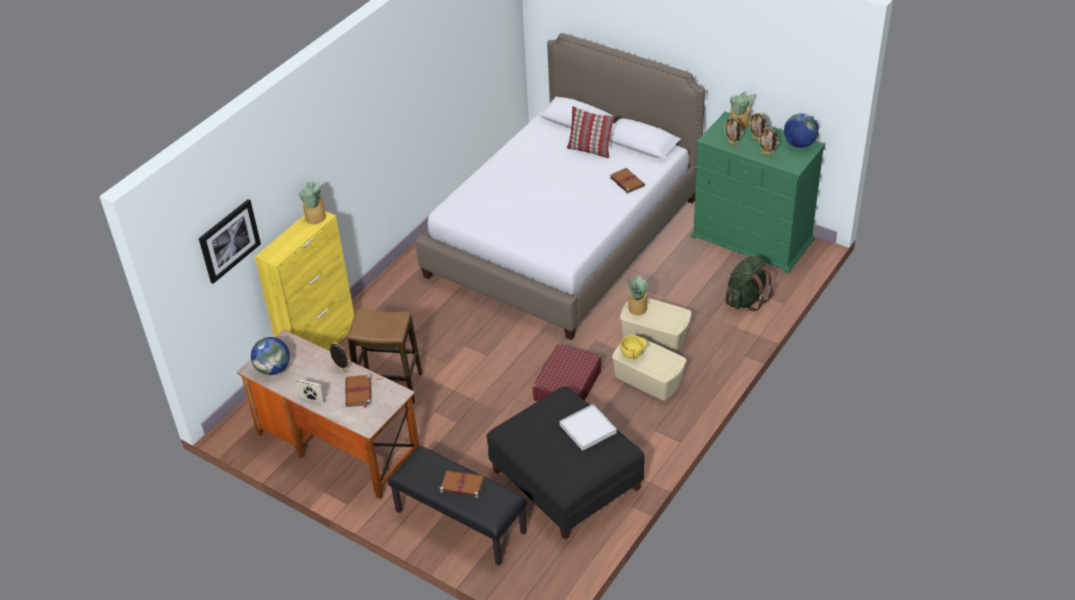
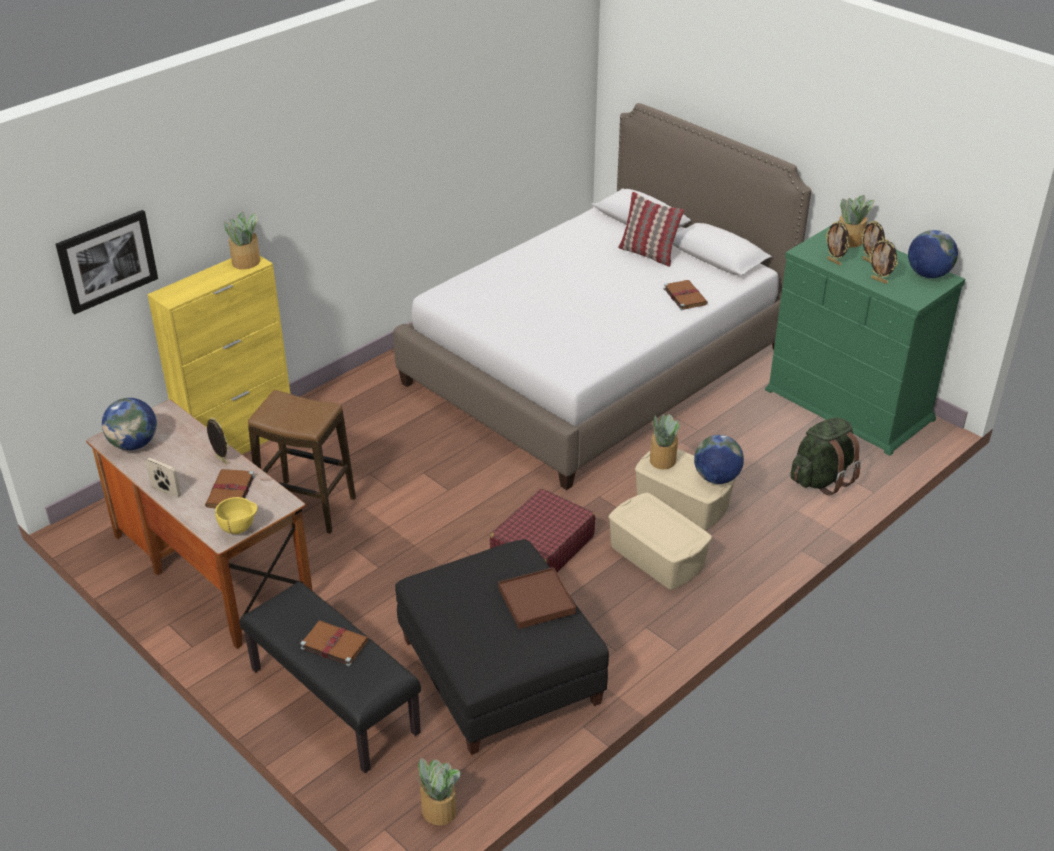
camera: 10 degrees right, 5 degrees down
white tray [559,404,617,451] -> brown tray [498,567,576,629]
yellow bowl [620,336,647,359] -> yellow bowl moved to [215,497,258,534]
none -> potted plant [413,758,460,825]
none -> globe [694,435,744,484]

